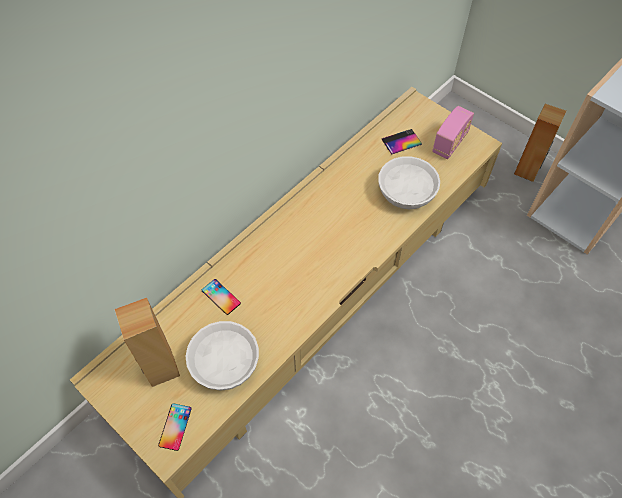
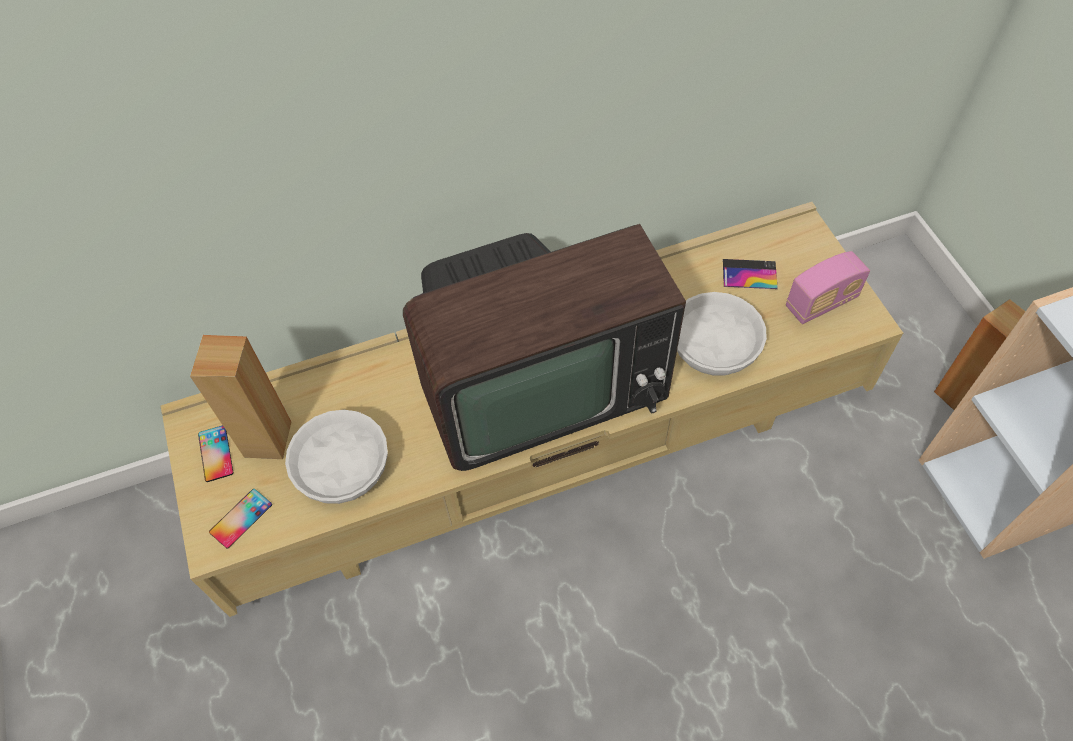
camera: 30 degrees right, 0 degrees up
phone [202,279,241,315] -> phone moved to [198,425,233,482]
none -> television [403,224,686,471]

